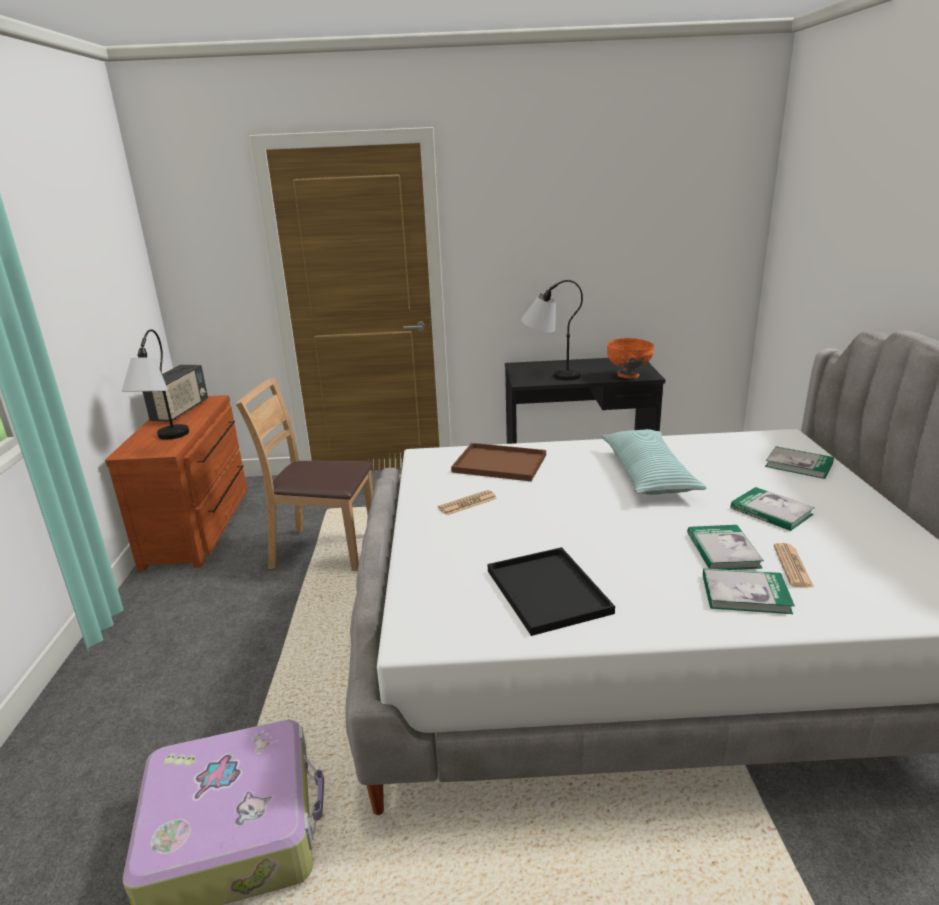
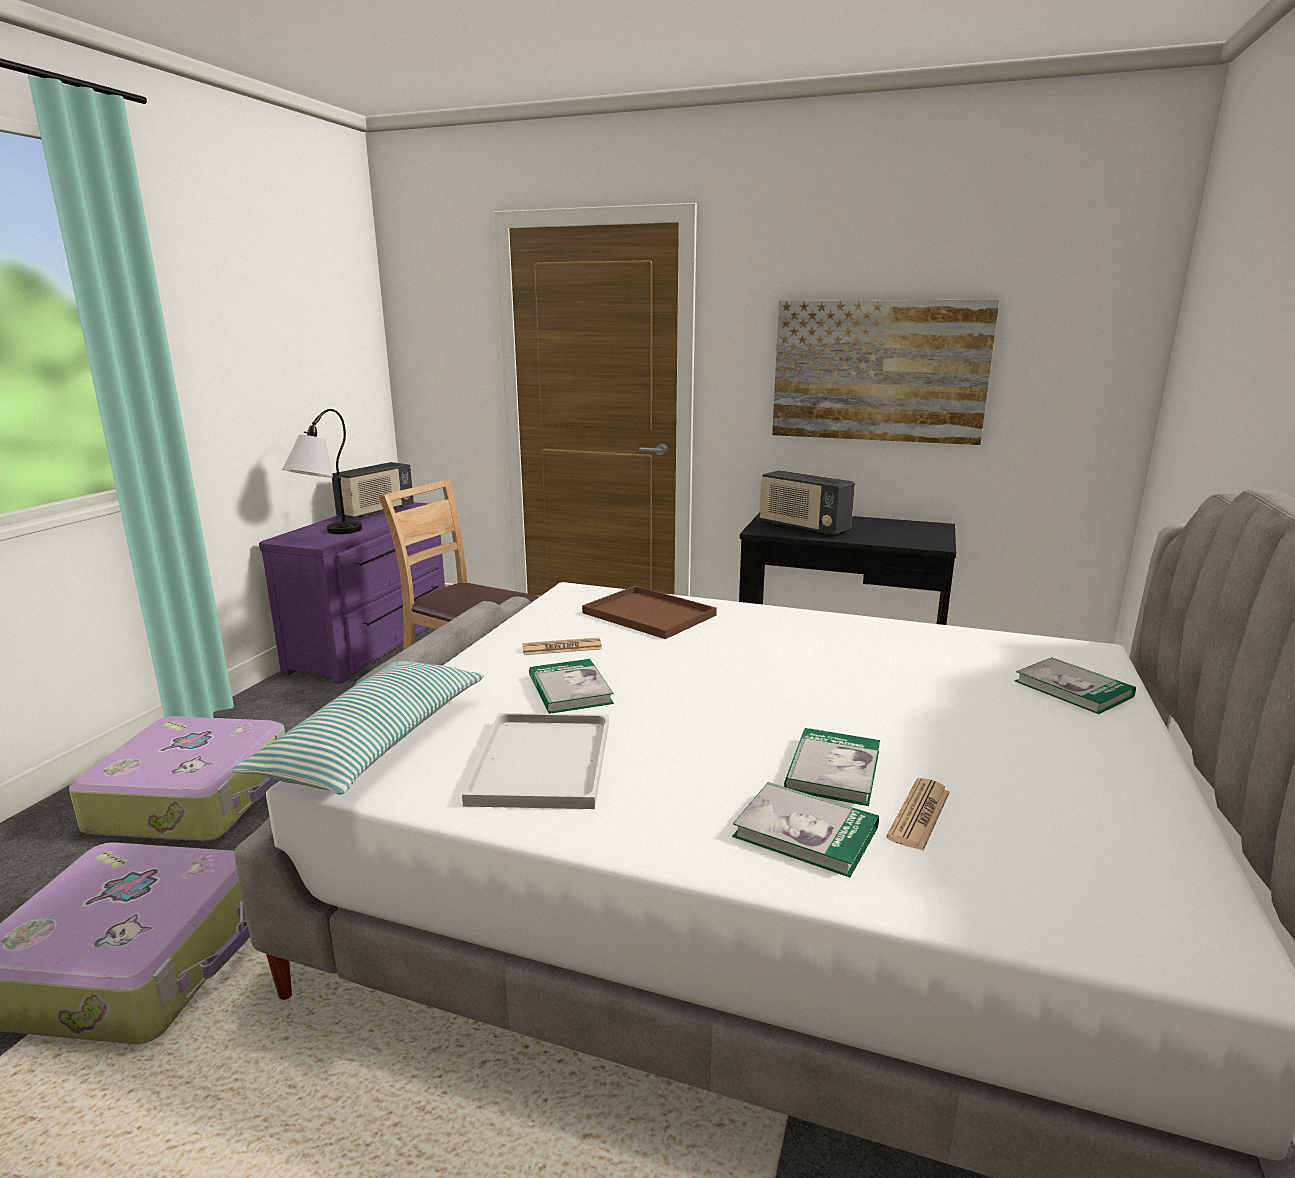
camera: 20 degrees right, 5 degrees down
brown dresser [105,395,247,571] -> purple dresser [259,502,445,684]
black tray [488,547,615,636] -> white tray [462,713,609,809]
table lamp [521,280,583,381] -> radio [759,470,855,535]
pillow [601,429,707,495] -> pillow moved to [232,661,484,795]
orange bowl [607,338,654,379] -> none
book [731,487,815,531] -> book moved to [529,659,614,714]
none -> suitcase [69,716,285,841]
none -> picture [772,300,999,445]

